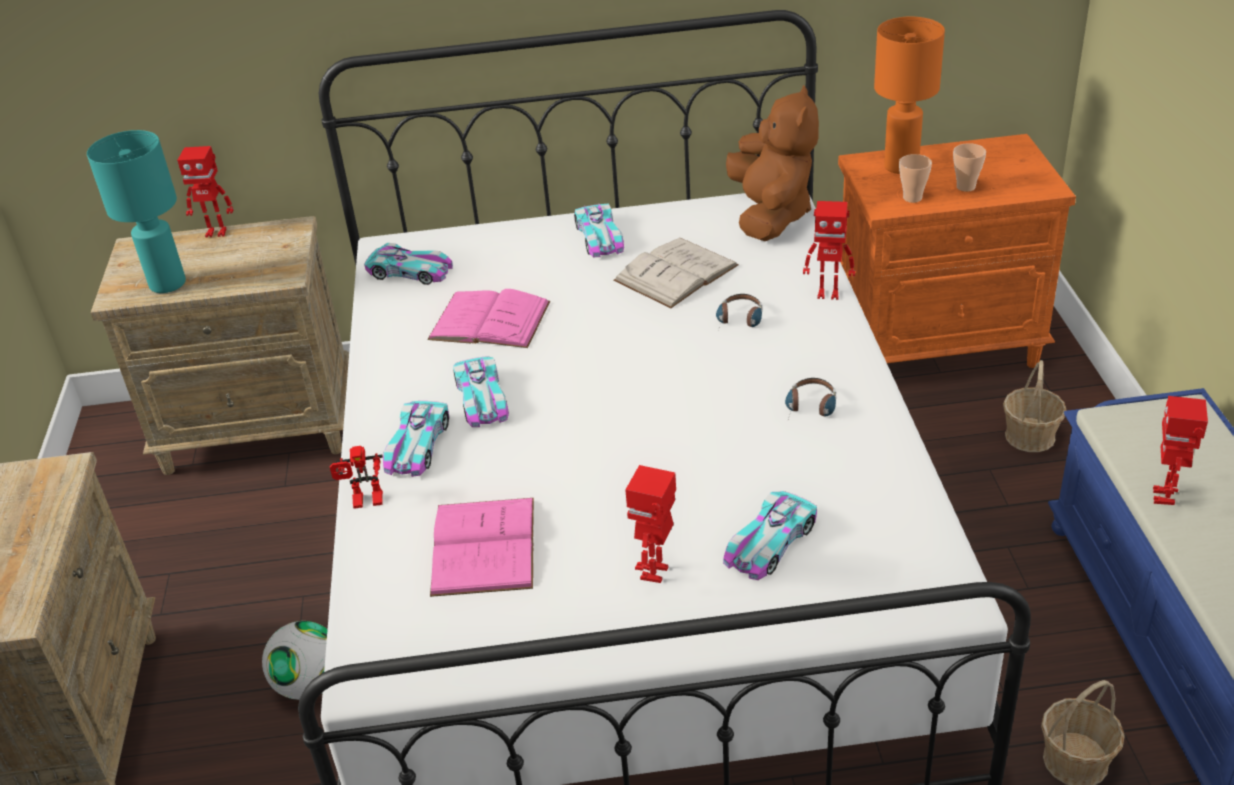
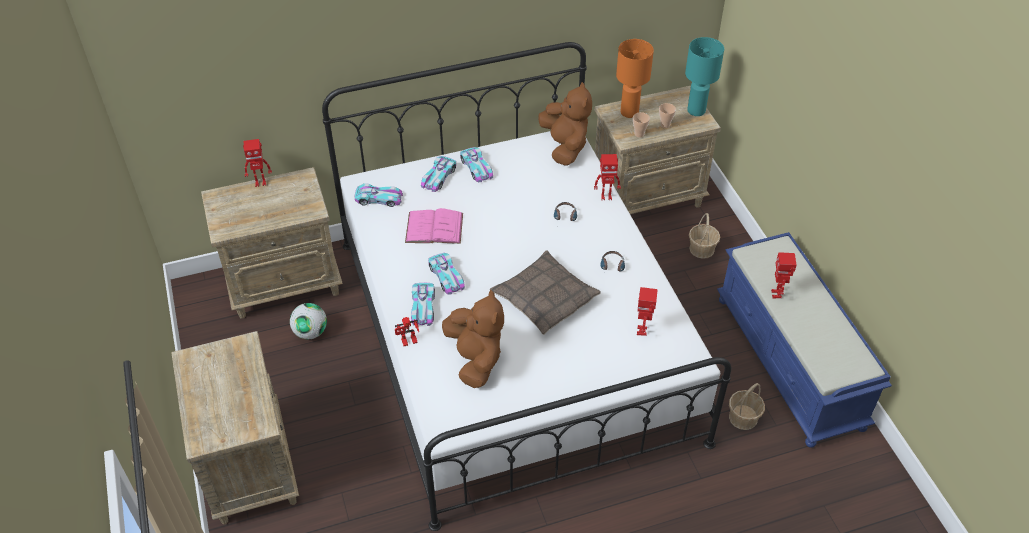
camera: 15 degrees left, 10 degrees up
turquoise table lamp [87,130,186,293] -> turquoise table lamp moved to [685,37,724,116]
football [262,621,328,700] -> football moved to [290,303,327,339]
pink book [430,498,534,597] -> brown plush toy [442,290,504,388]
white book [613,238,739,308] -> none
toy robot [625,465,676,583] -> toy robot moved to [637,287,658,336]
toy car [723,491,817,580] -> toy car moved to [421,156,456,192]
orange nightstand [838,134,1076,368] -> beige nightstand [595,86,721,214]
none -> pillow [490,251,601,335]

